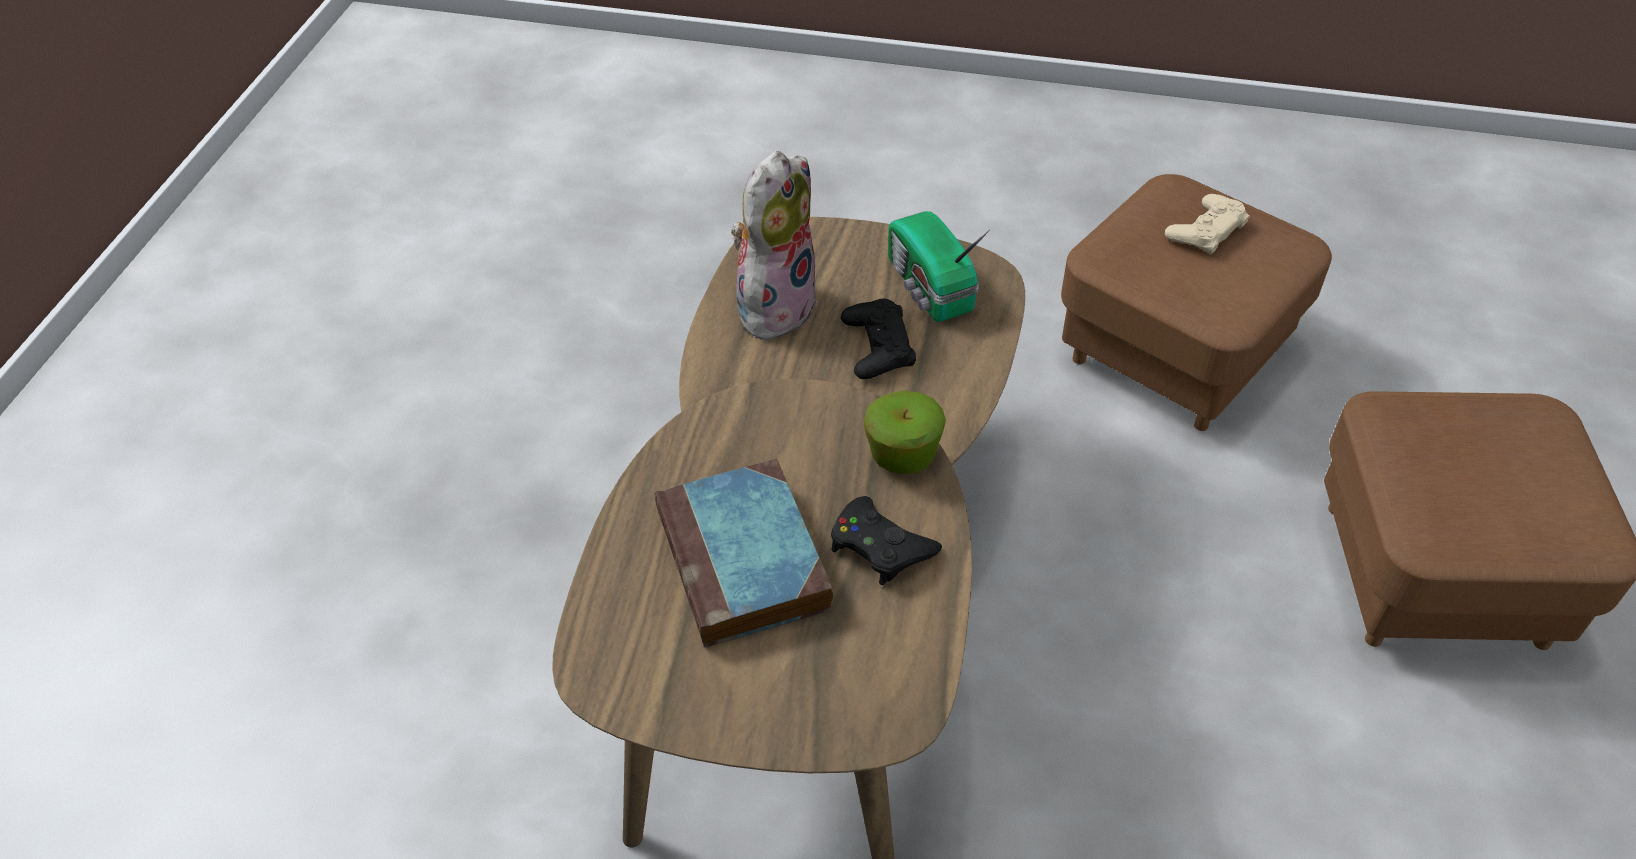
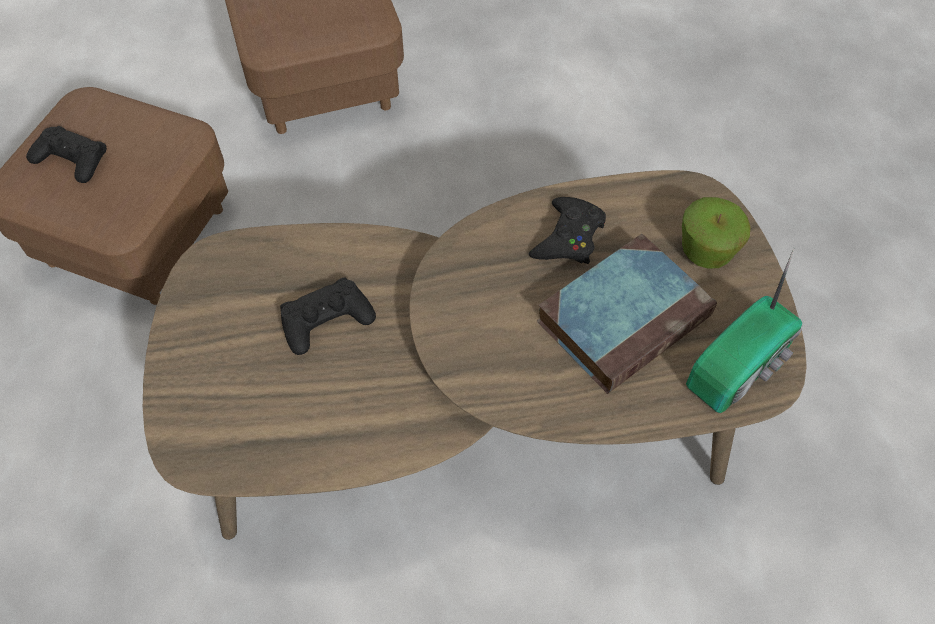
camera: 110 degrees left, 10 degrees up
plush toy [731,151,819,341] -> none
apple [864,390,946,474] -> apple moved to [682,197,750,269]
radio [888,211,990,322] -> radio moved to [686,248,802,413]
beige game controller [1165,194,1250,255] -> black game controller [26,126,107,183]

